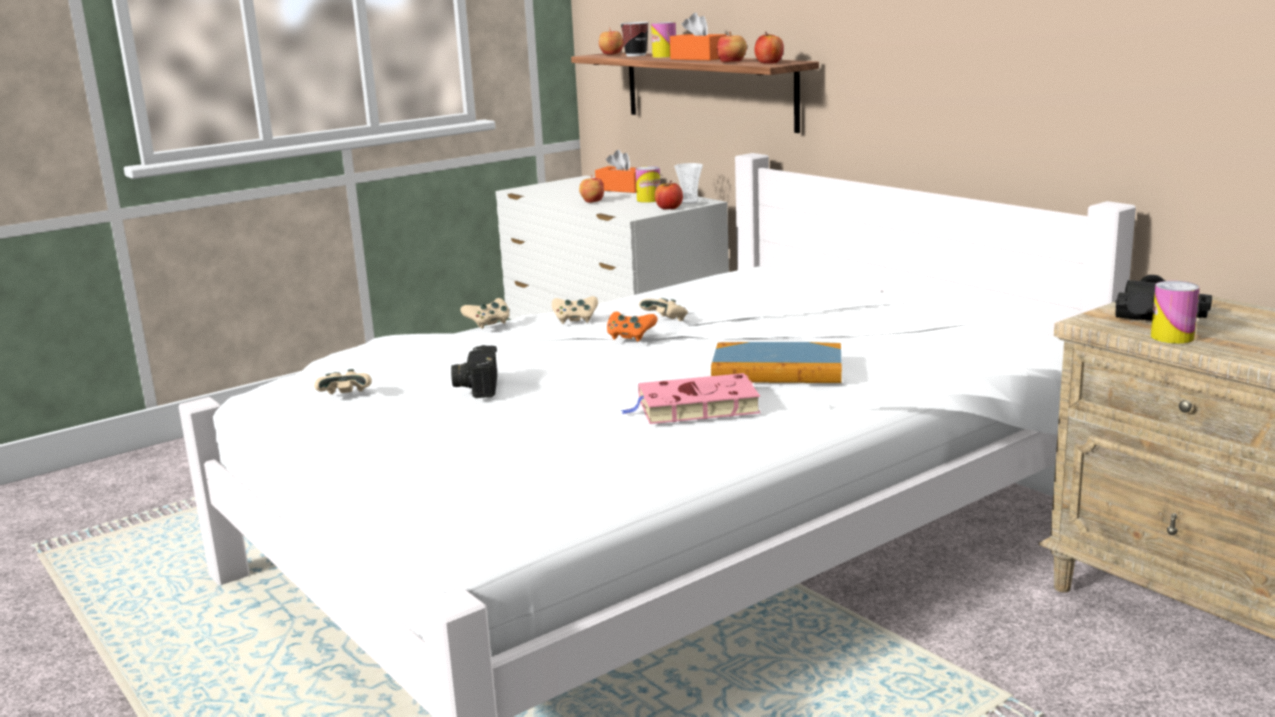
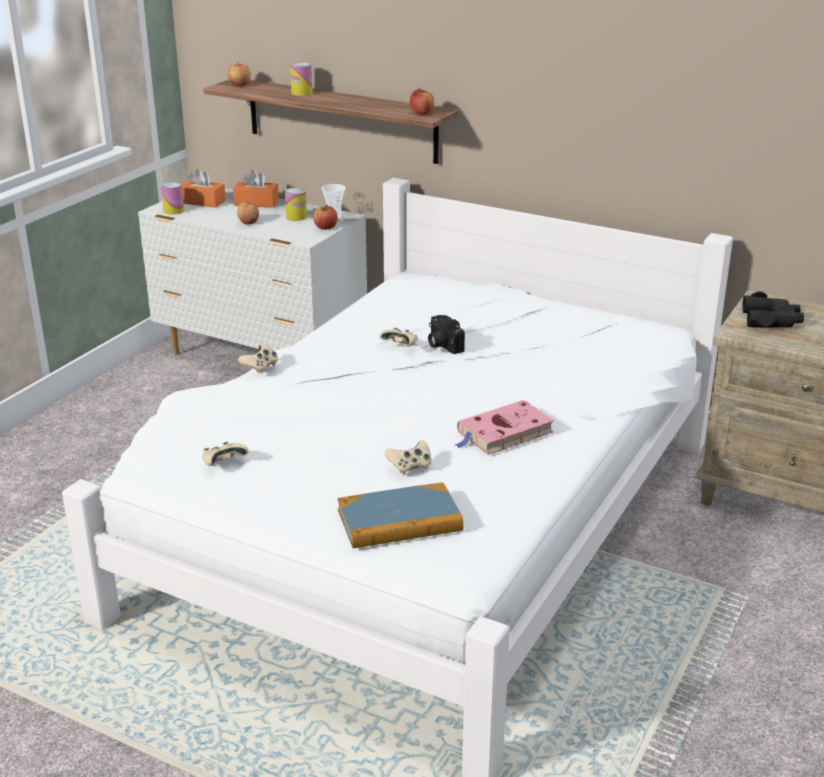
camera: 25 degrees left, 10 degrees up
camera [451,345,497,398] -> camera moved to [428,315,465,354]
beige game controller [552,296,598,324] -> beige game controller moved to [385,440,431,475]
orange game controller [607,311,657,342] -> none
cup [621,22,649,57] -> none
orange tissue box [670,13,727,60] -> orange tissue box moved to [182,169,226,208]
book [711,342,842,383] -> book moved to [337,482,464,548]
apple [717,32,747,62] -> none
can [1151,281,1200,344] -> can moved to [161,182,184,215]

